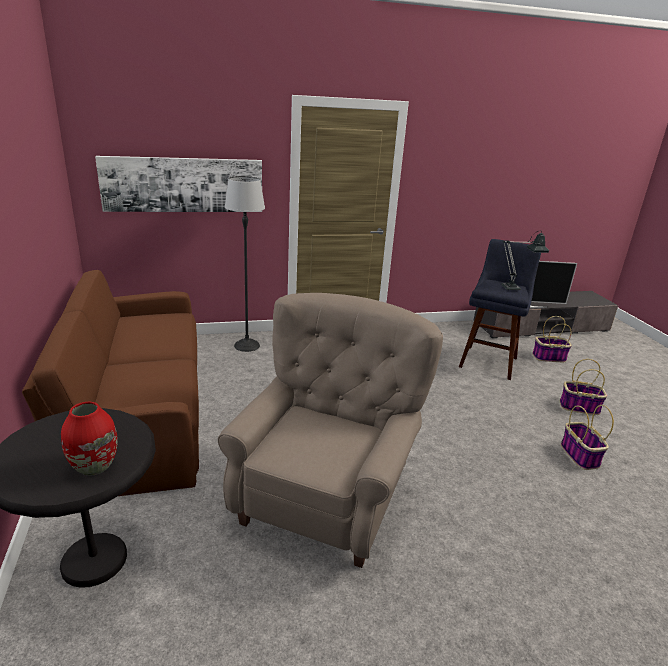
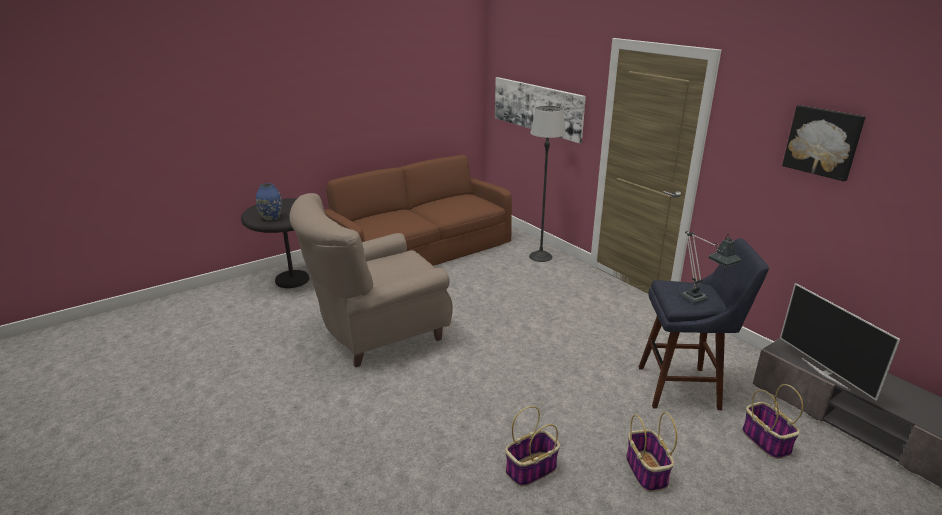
camera: 70 degrees right, 0 degrees up
red vase [61,402,118,476] -> blue vase [256,183,282,221]
beige armchair [218,293,443,568] -> beige armchair turned 150 degrees clockwise [289,193,453,368]
none -> picture [782,105,866,181]

